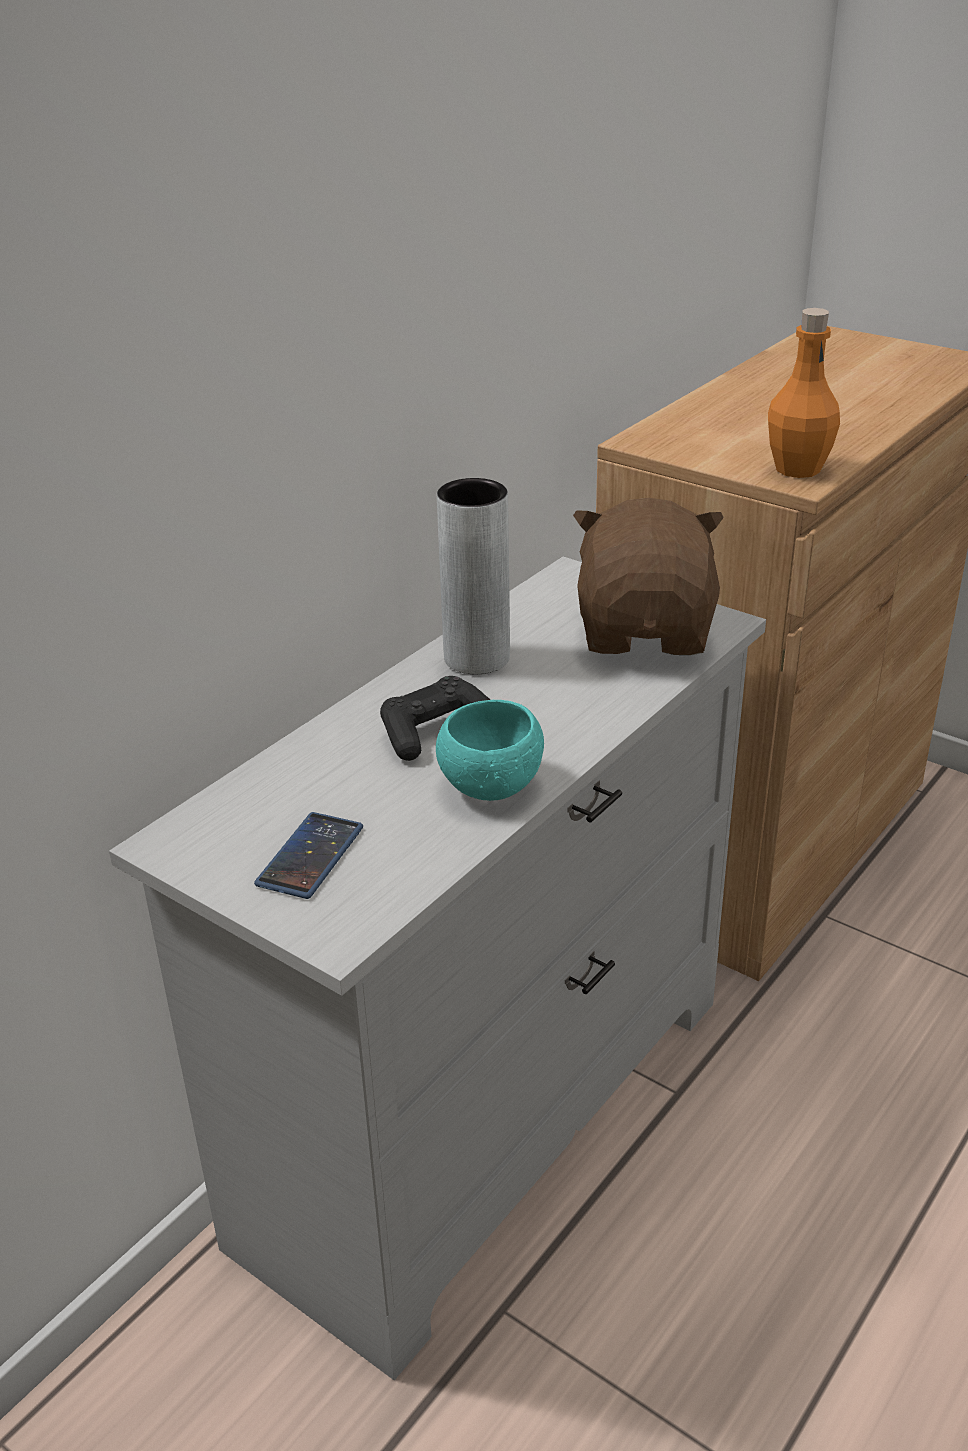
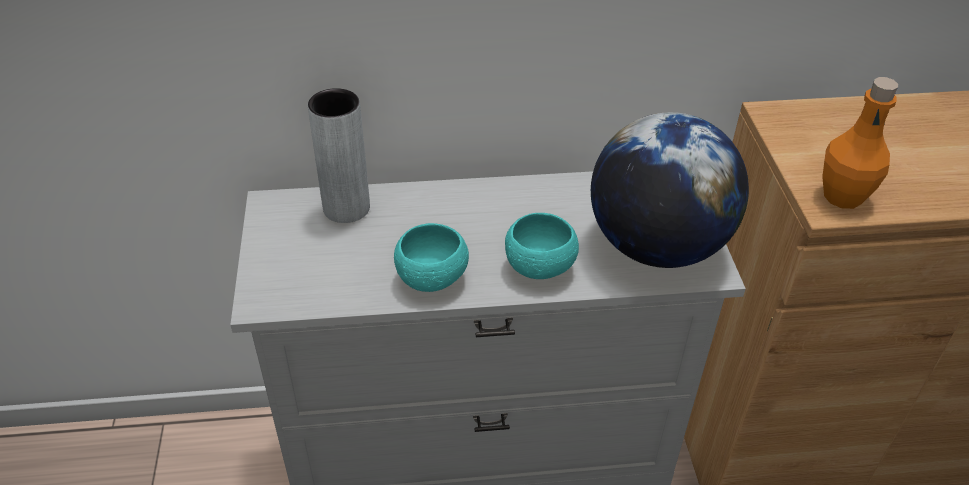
camera: 45 degrees right, 10 degrees up
phone [254,812,363,899] -> none
black game controller [380,676,490,761] -> none
grey vase [437,478,510,674] -> grey vase moved to [308,88,370,223]
brown plush toy [573,498,724,655] -> globe [591,112,749,268]
none -> turquoise bowl [505,213,579,279]

